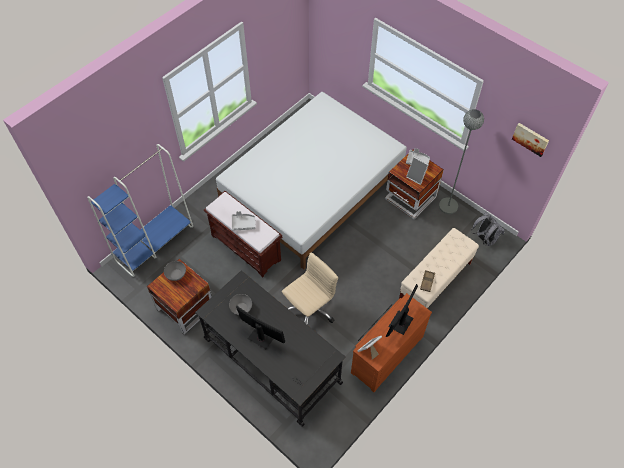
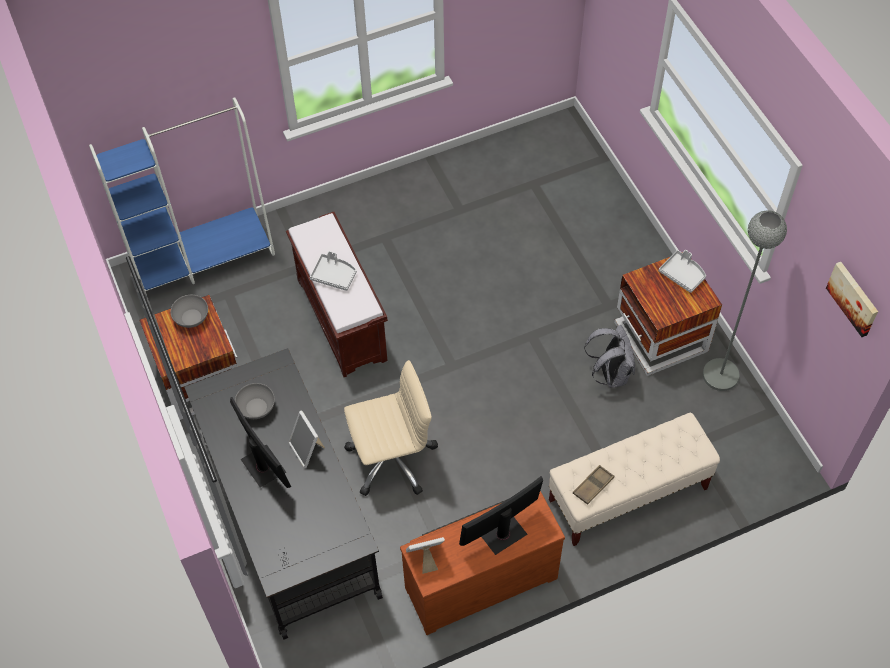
camera: 25 degrees right, 0 degrees up
white bed [216,92,407,270] -> none
picture frame [406,157,429,185] -> picture frame moved to [289,411,325,468]
grey backpack [471,212,505,246] -> grey backpack moved to [584,325,635,388]

